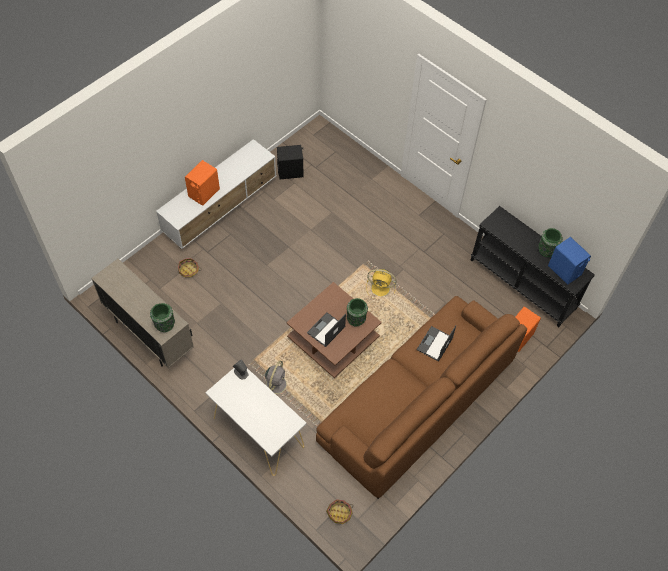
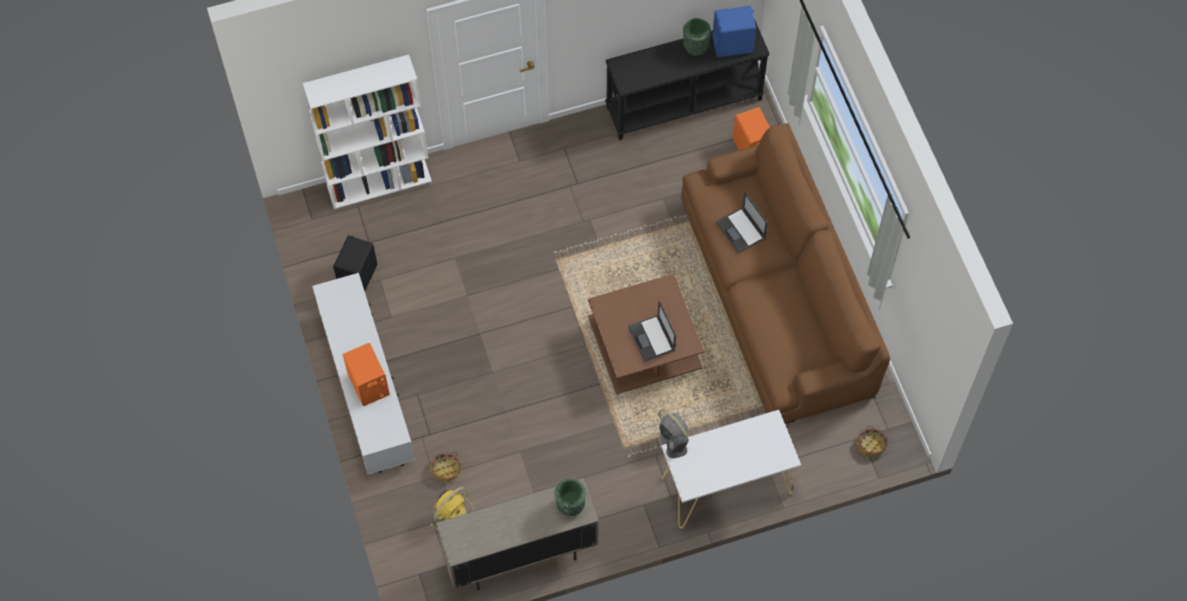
camera: 60 degrees left, 5 degrees up
green vase [347,298,368,327] -> none
yellow fan [366,269,397,298] -> yellow fan moved to [430,487,474,530]
none -> white bookcase [303,55,432,209]

